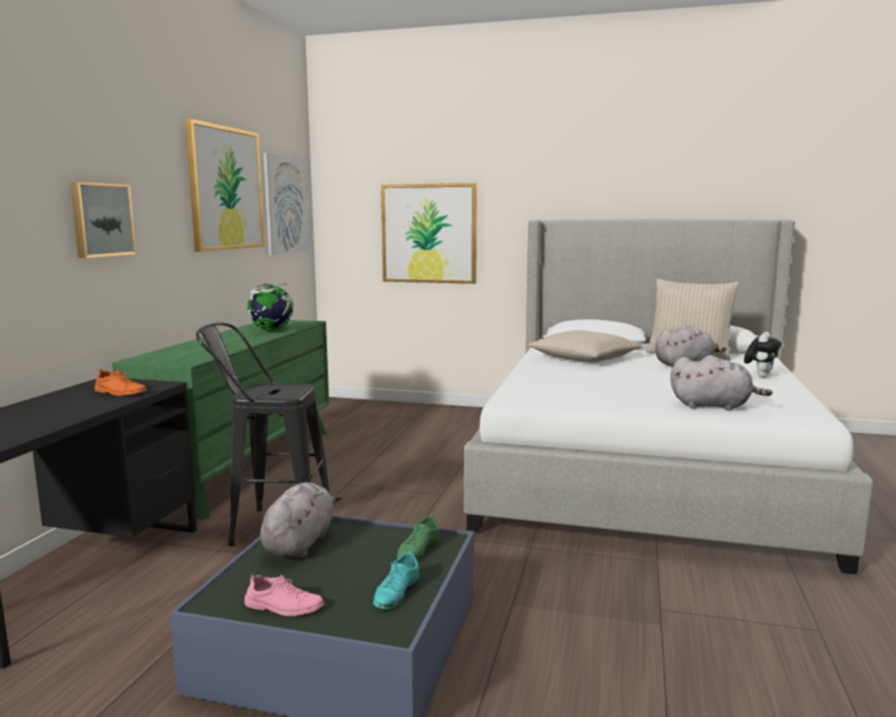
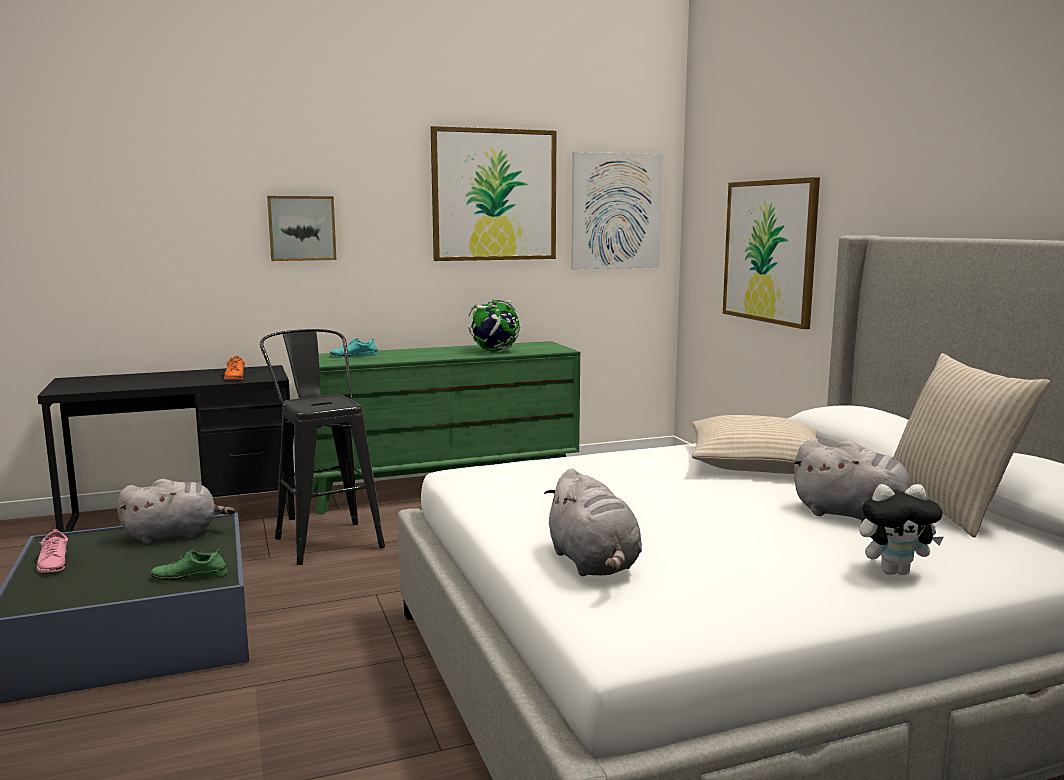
camera: 55 degrees right, 0 degrees up
turquoise shoe [373,551,419,609] -> turquoise shoe moved to [330,338,378,357]

